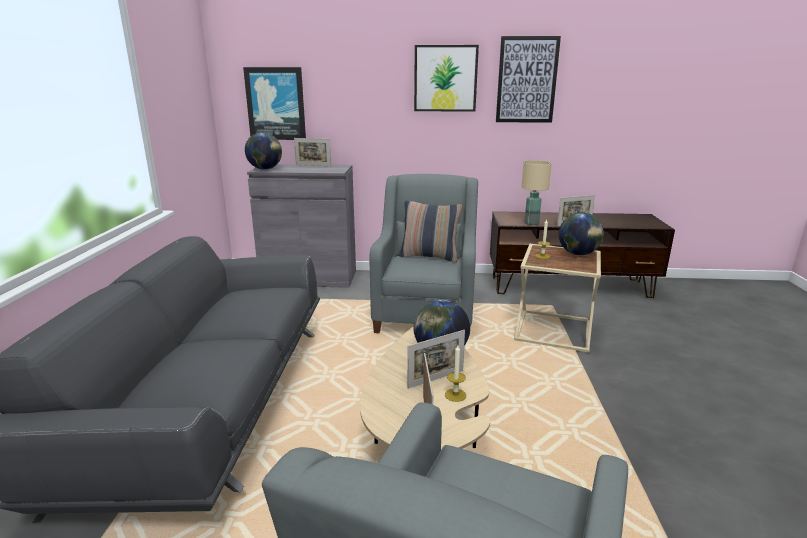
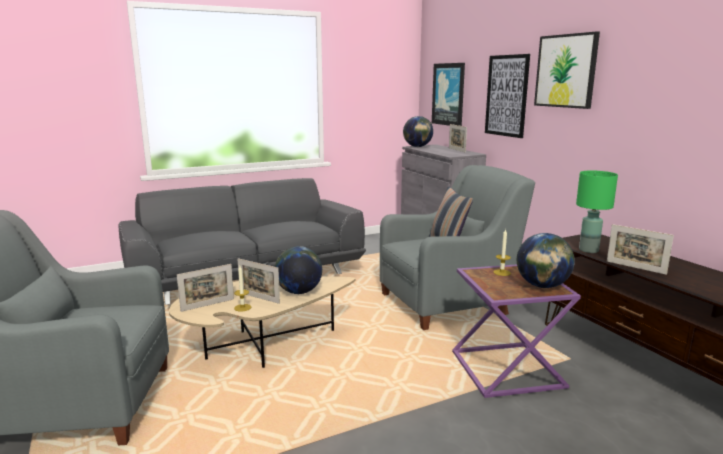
camera: 60 degrees right, 5 degrees down
picture [496,36,561,123] -> picture moved to [485,54,530,138]
beige side table [514,244,601,352] -> purple side table [452,264,581,398]
beige table lamp [522,160,552,225] -> green table lamp [576,171,618,253]

